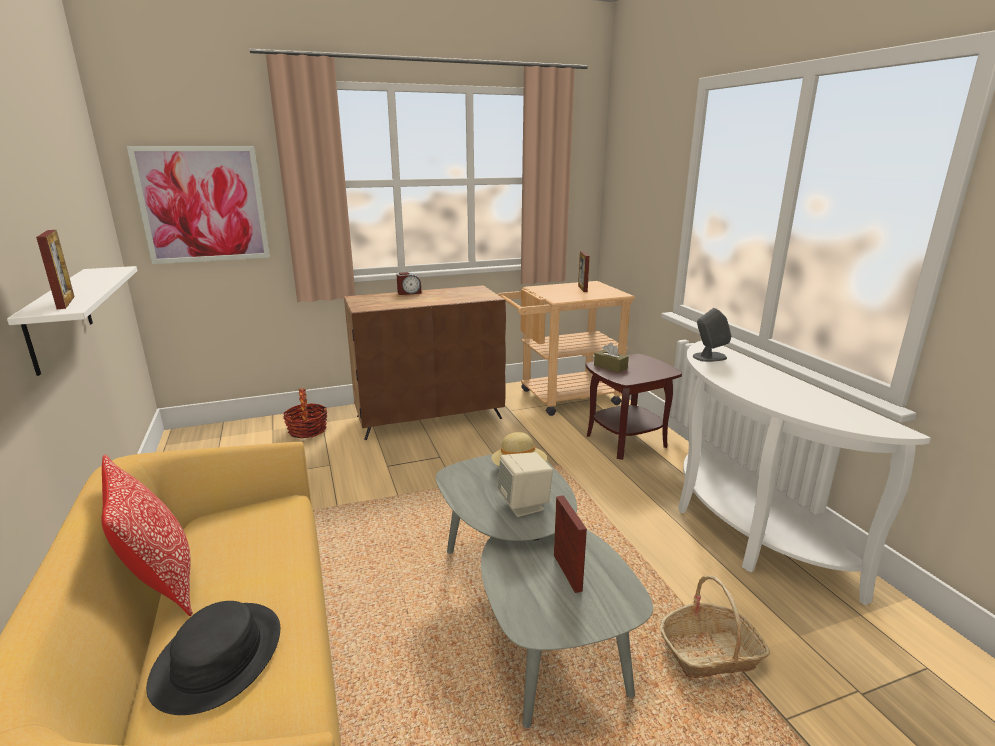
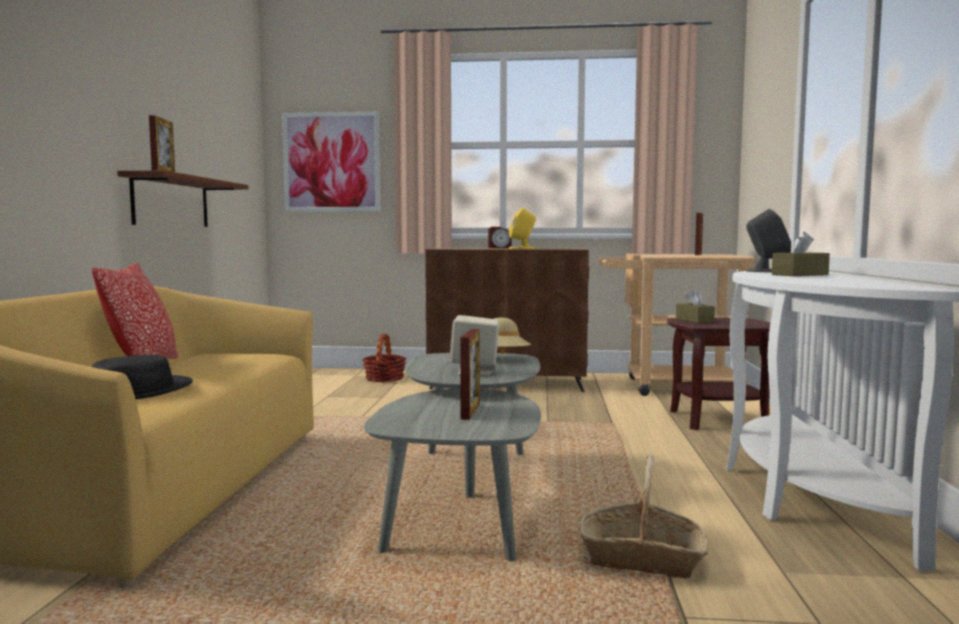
camera: 25 degrees right, 15 degrees down
white shelf [7,266,137,376] -> brown shelf [117,170,249,227]
none -> yellow speaker [508,208,536,249]
none -> brown tissue box [772,232,830,276]

